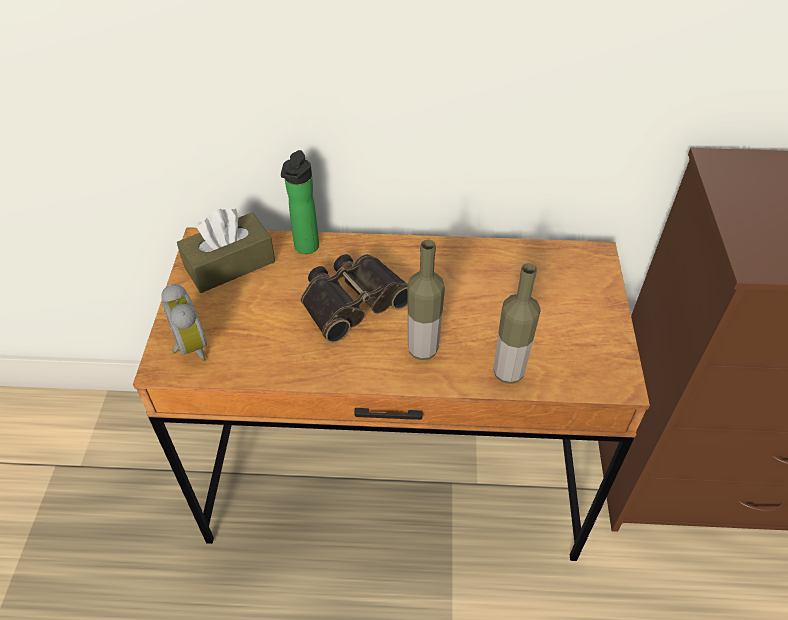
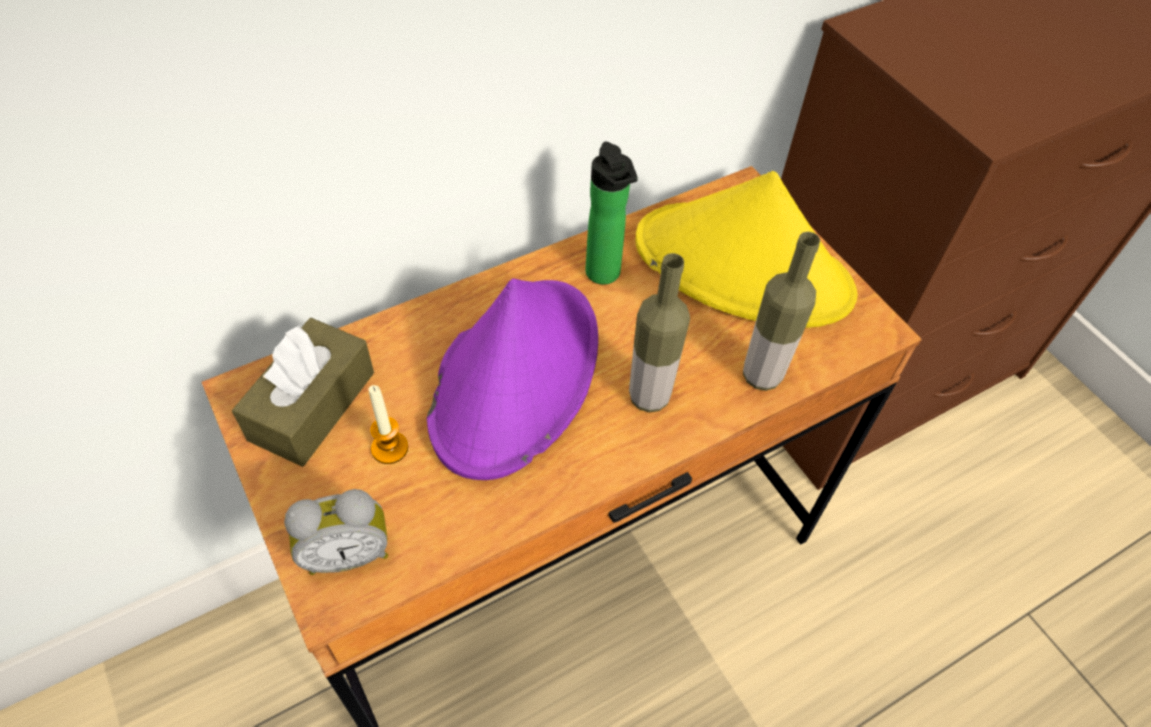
camera: 35 degrees left, 5 degrees up
alarm clock [161,284,207,361] -> alarm clock turned 135 degrees clockwise [284,489,388,575]
bottle [281,150,319,254] -> bottle moved to [585,142,638,284]
binoculars [301,254,407,343] -> purple hat [427,278,598,480]
none -> candle [368,385,408,464]
none -> yellow hat [635,171,858,328]

